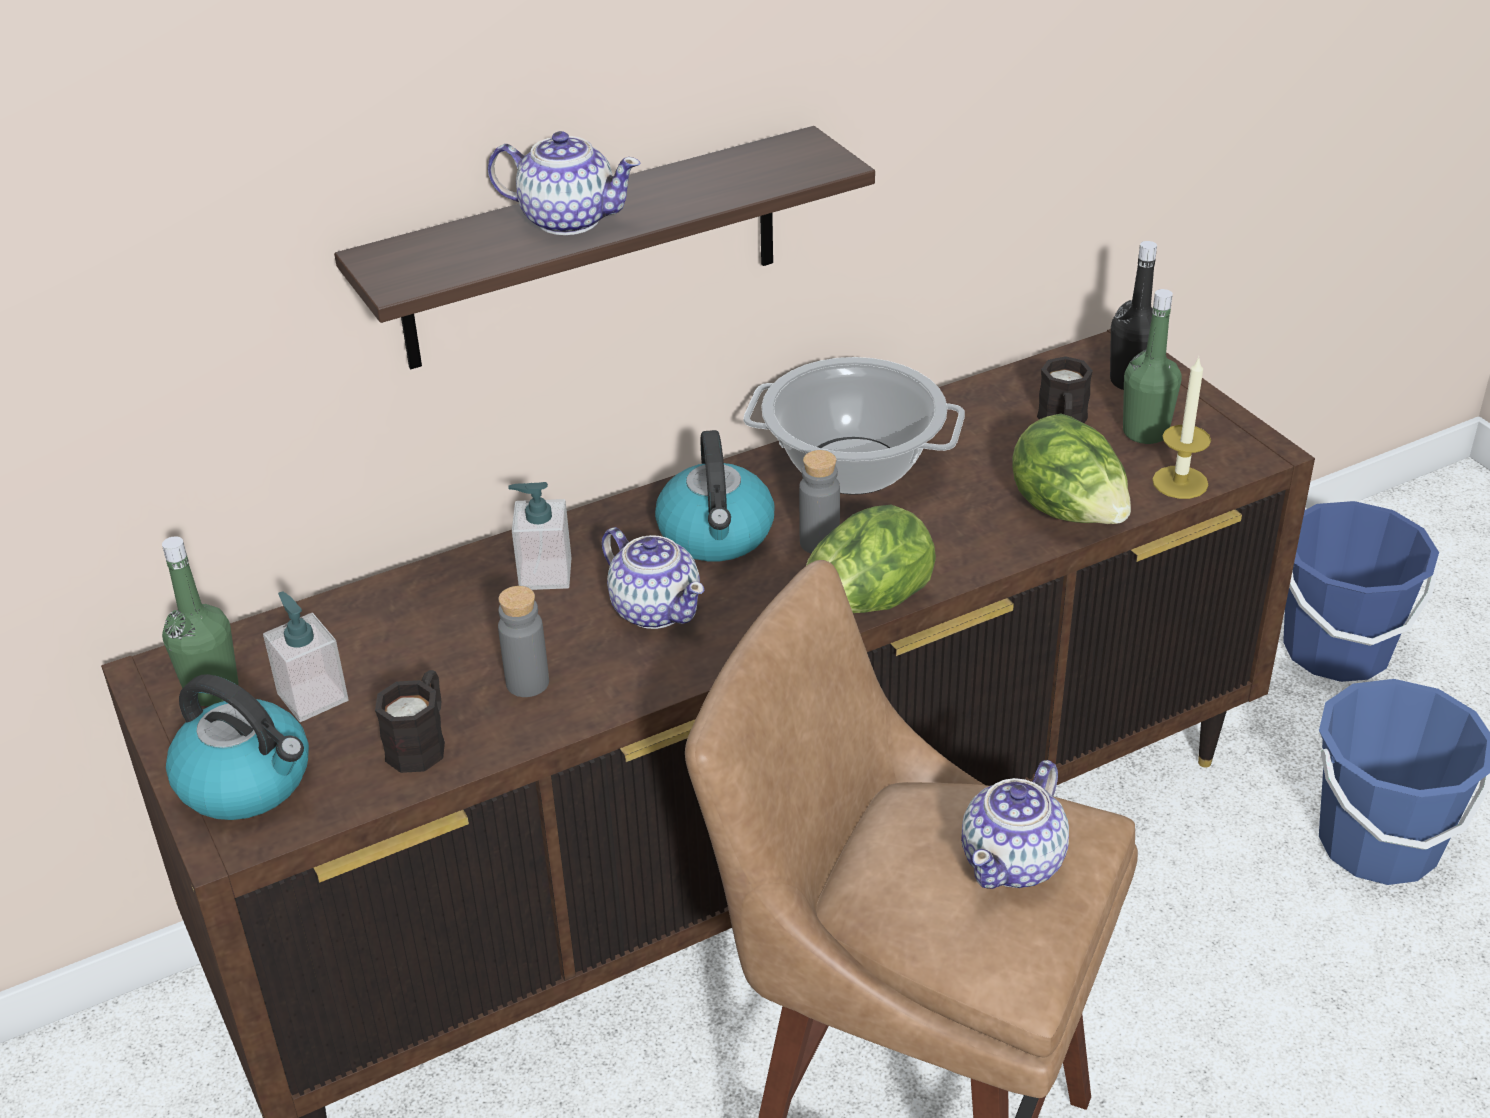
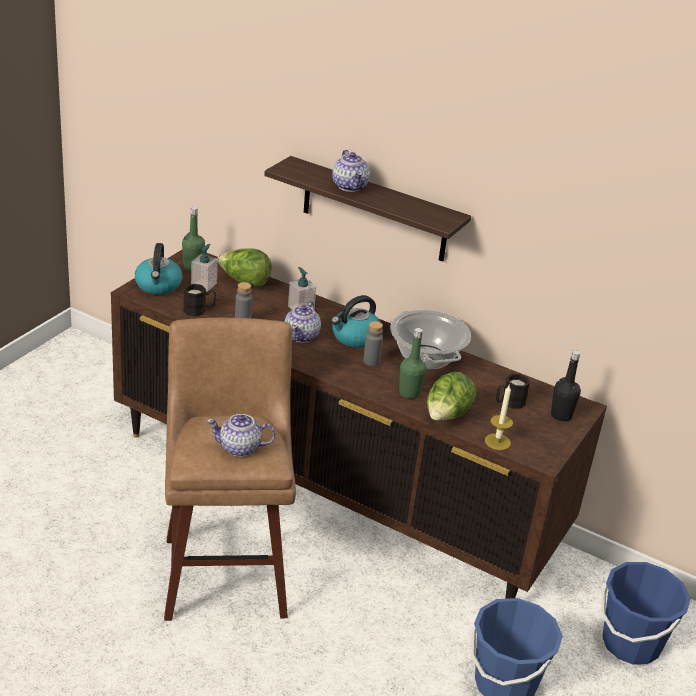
camera: 55 degrees right, 5 degrees down
lettuce [806,505,936,613] -> lettuce moved to [217,248,271,287]
green bottle [1123,289,1182,444] -> green bottle moved to [399,328,426,399]

